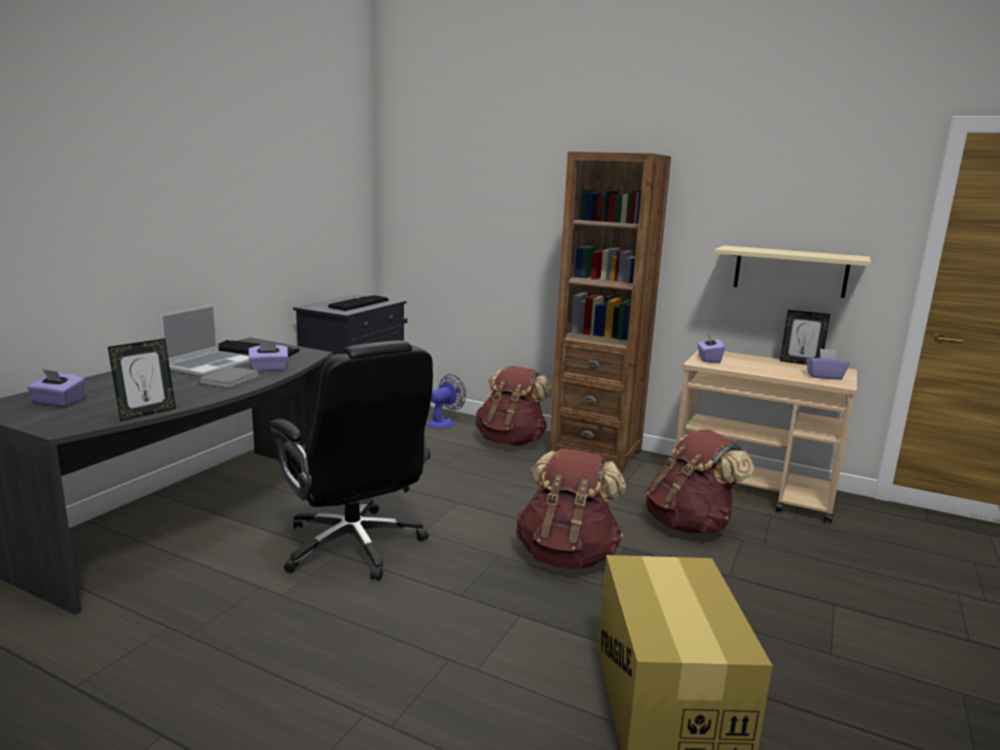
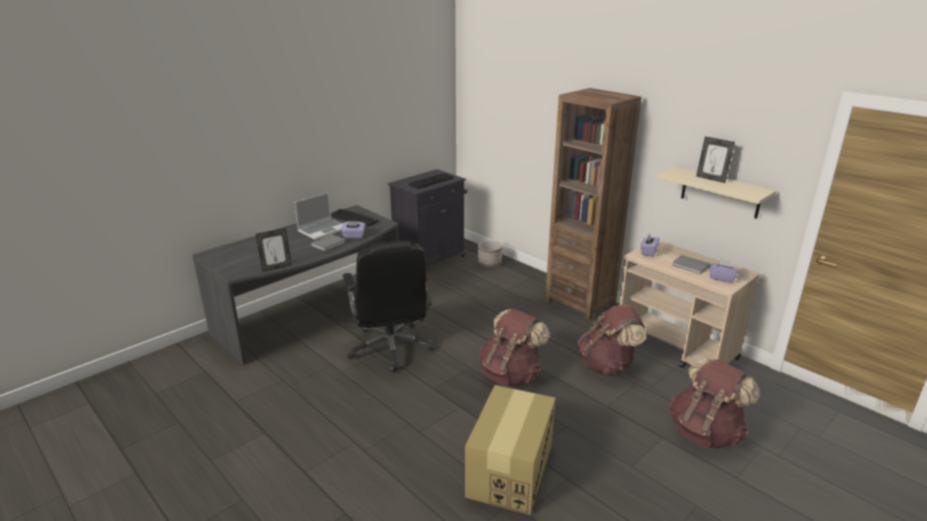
camera: 20 degrees right, 10 degrees up
purple tissue box [27,369,85,407] -> none
fan [427,374,466,429] -> planter [478,241,502,267]
brown backpack [475,366,553,446] -> brown backpack moved to [670,358,760,448]
picture frame [780,310,830,365] -> picture frame moved to [696,137,735,183]
none -> grey book [672,255,710,274]

